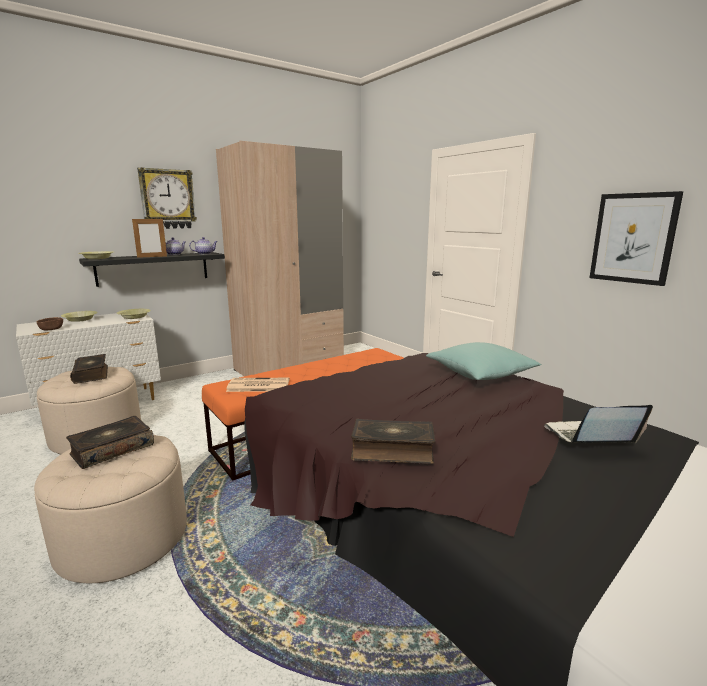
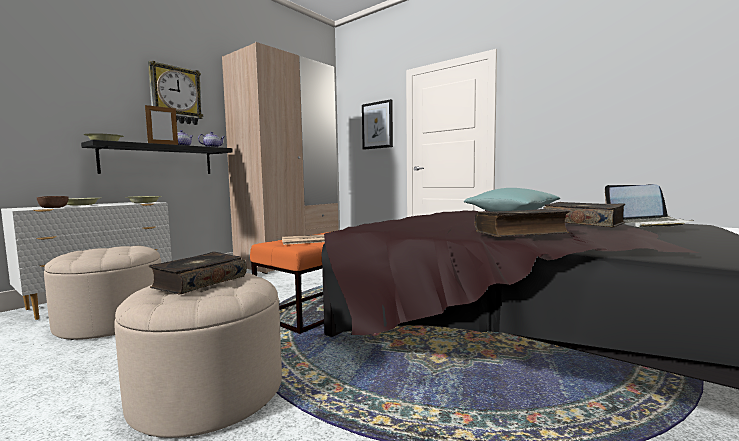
camera: 15 degrees left, 10 degrees down
book [70,354,108,384] -> book moved to [543,202,625,227]
laptop [544,405,653,443] -> laptop turned 150 degrees counterclockwise [605,184,694,227]
picture [590,191,683,286] -> picture moved to [362,99,393,150]

